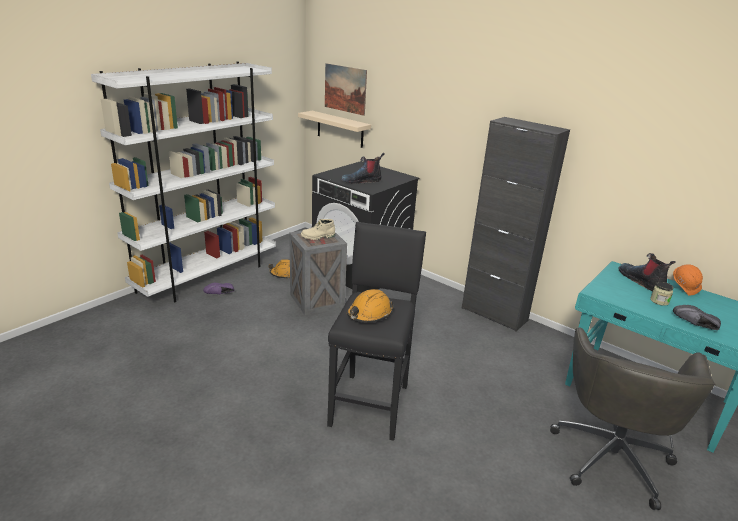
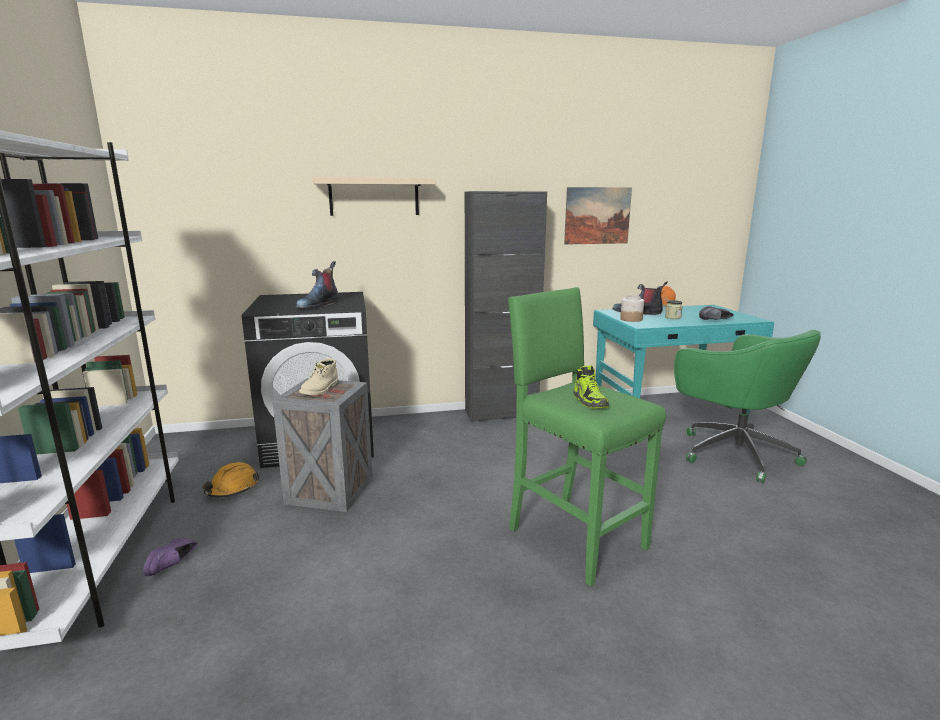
camera: 50 degrees left, 10 degrees down
beige shelf [298,111,371,148] -> beige shelf moved to [312,177,435,216]
picture [325,63,367,116] -> picture moved to [564,187,632,245]
black stool [327,222,426,441] -> green stool [508,287,666,586]
orange hard hat [347,289,393,323] -> shoe [573,366,609,408]
grey office chair [550,328,716,510] -> green office chair [674,330,821,483]
none -> jar [620,295,644,322]

